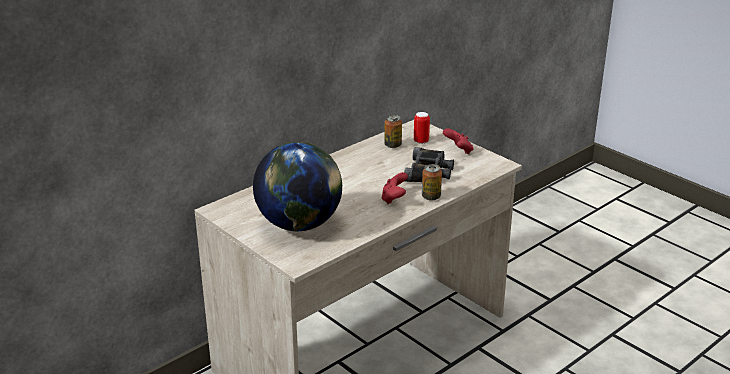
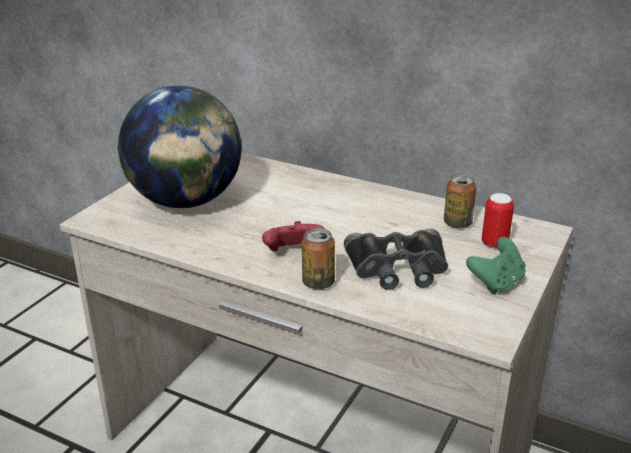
camera: 70 degrees right, 0 degrees up
red game controller [443,128,473,154] -> green game controller [466,237,526,295]

